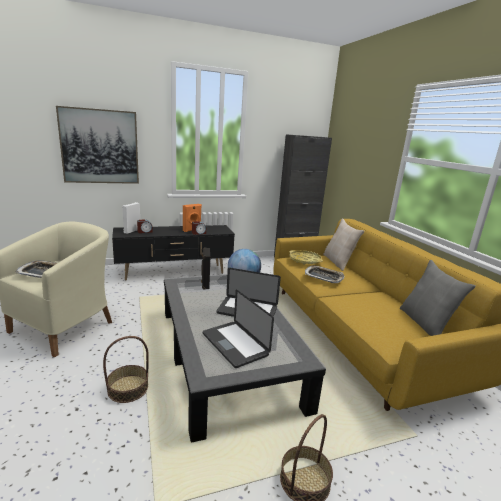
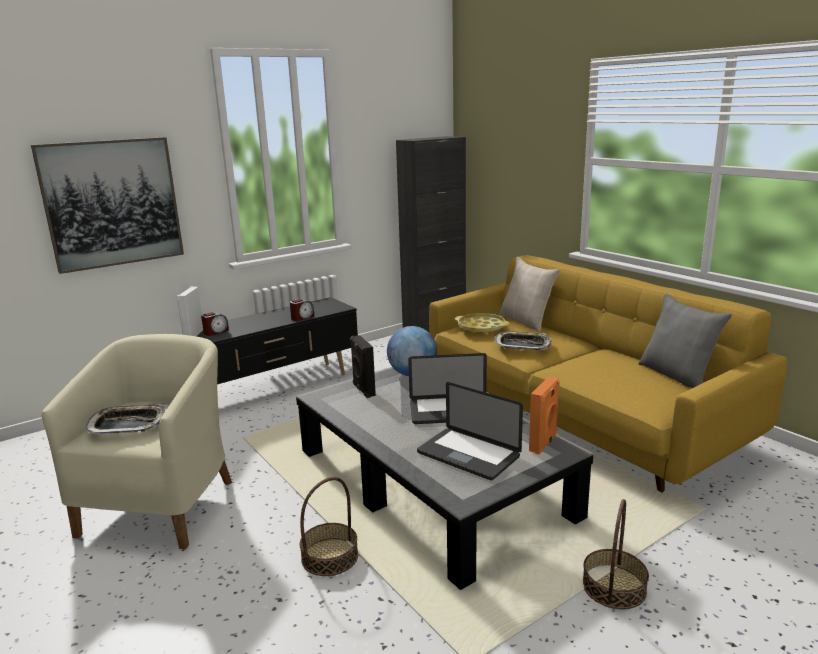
camera: 15 degrees left, 0 degrees up
orange speaker [183,204,202,232] -> orange speaker moved to [529,377,560,454]

